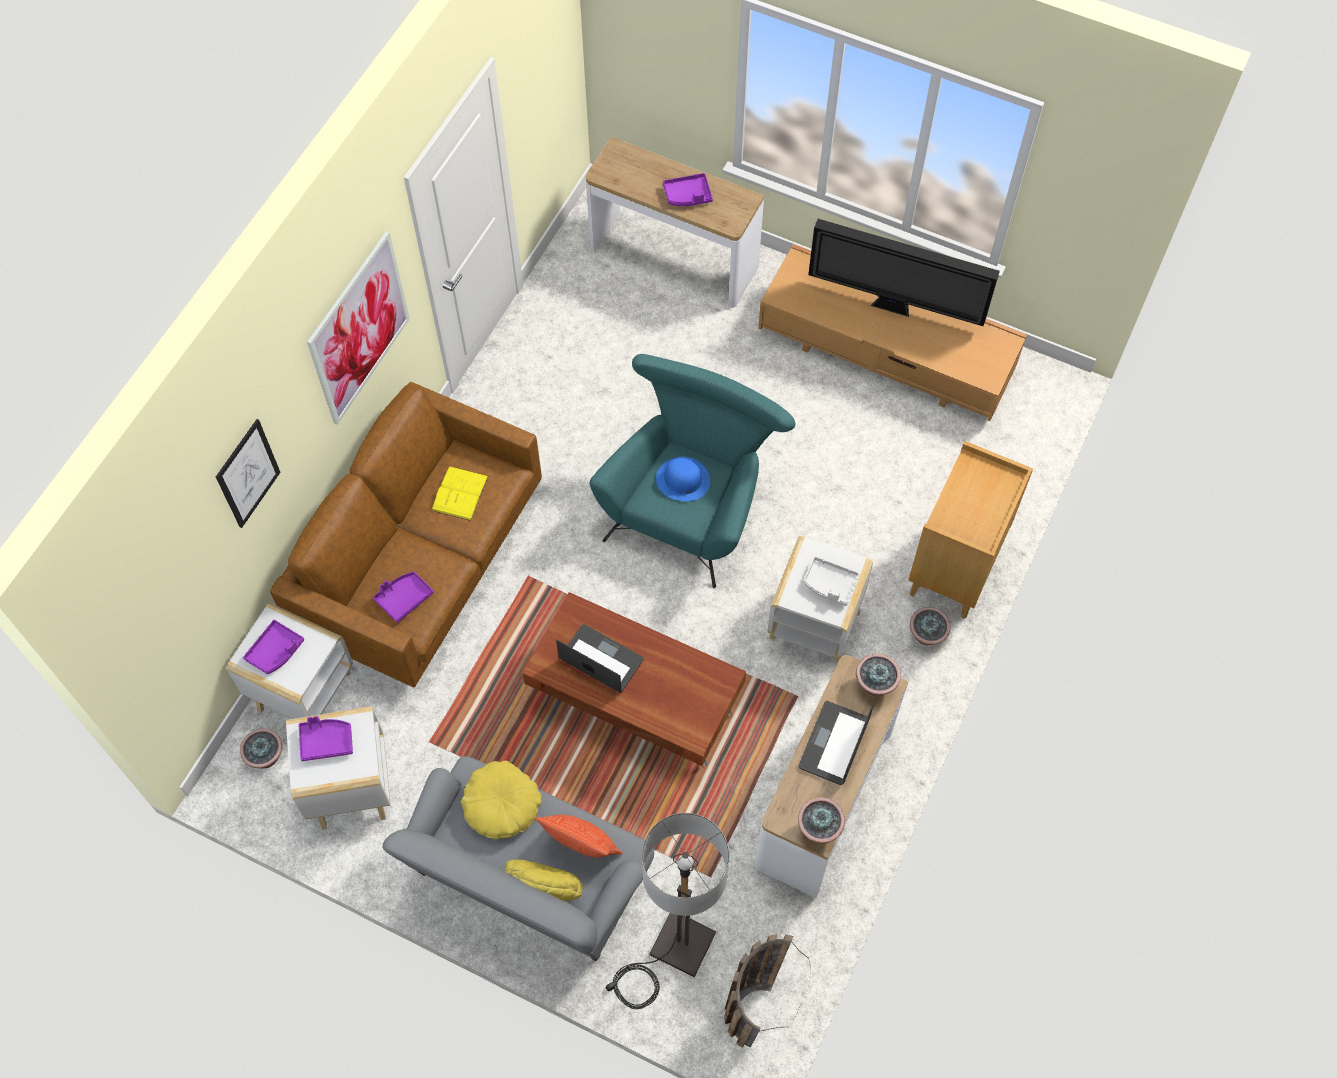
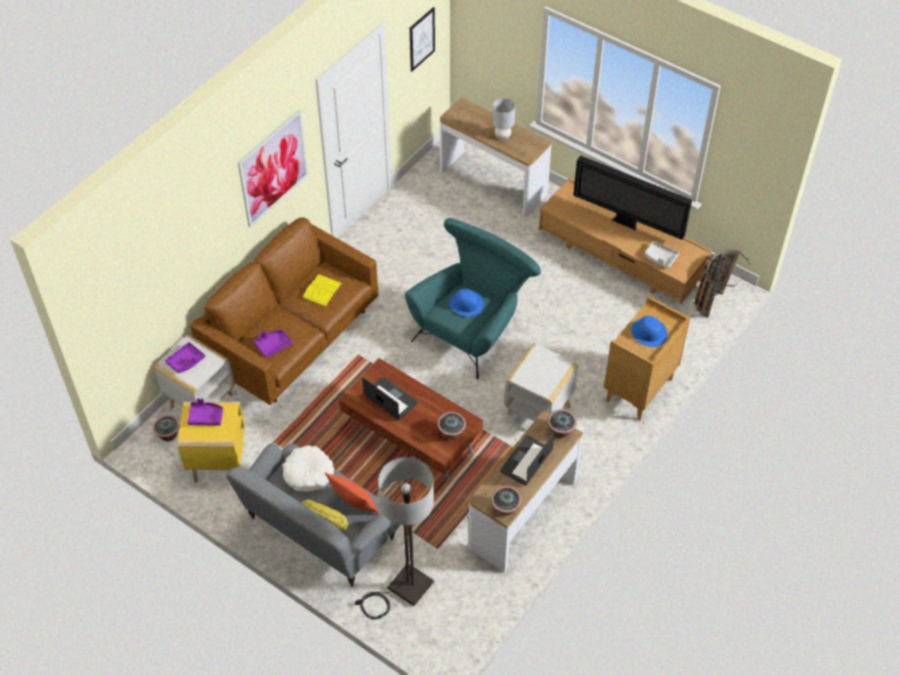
camera: 10 degrees right, 10 degrees down
picture [216,419,281,528] -> picture moved to [410,7,435,72]
white side table [286,706,390,830] -> yellow side table [178,402,245,483]
yellow pillow [460,760,541,839] -> white pillow [282,445,334,492]
purple tray [663,173,713,206] -> grey table lamp [492,98,515,140]
basket [724,934,811,1048] -> basket moved to [694,250,749,318]
grey tray [804,557,860,606] -> grey tray moved to [645,241,679,269]
potted plant [910,607,951,645] -> potted plant moved to [437,412,466,439]
none -> blue hat [631,316,668,347]

